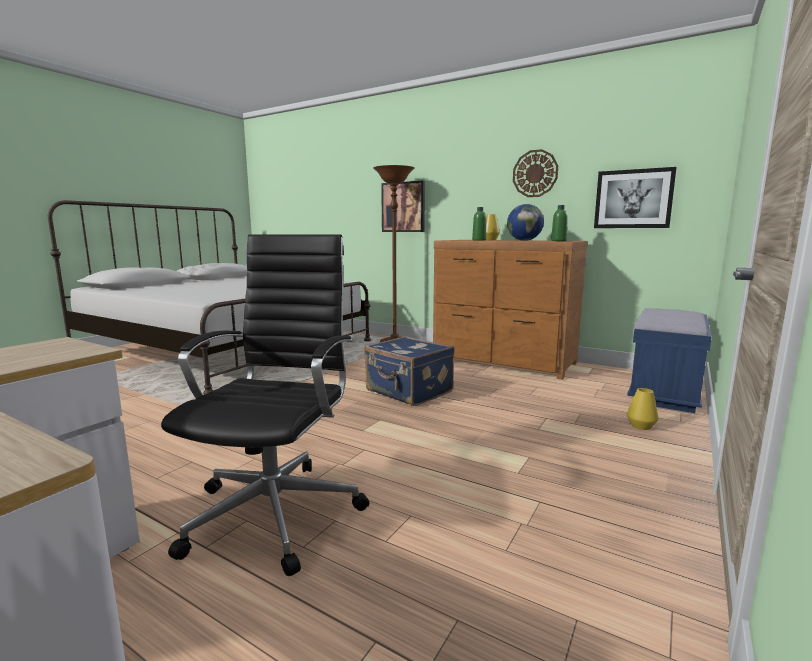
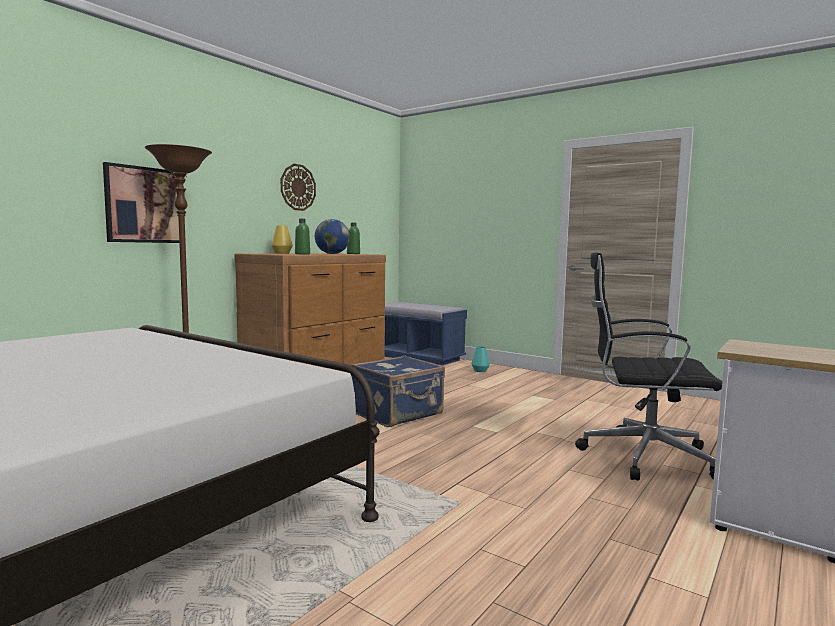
camera: 85 degrees left, 5 degrees down
picture [594,167,677,228] -> none
yellow vase [627,388,659,430] -> turquoise vase [471,346,490,372]

